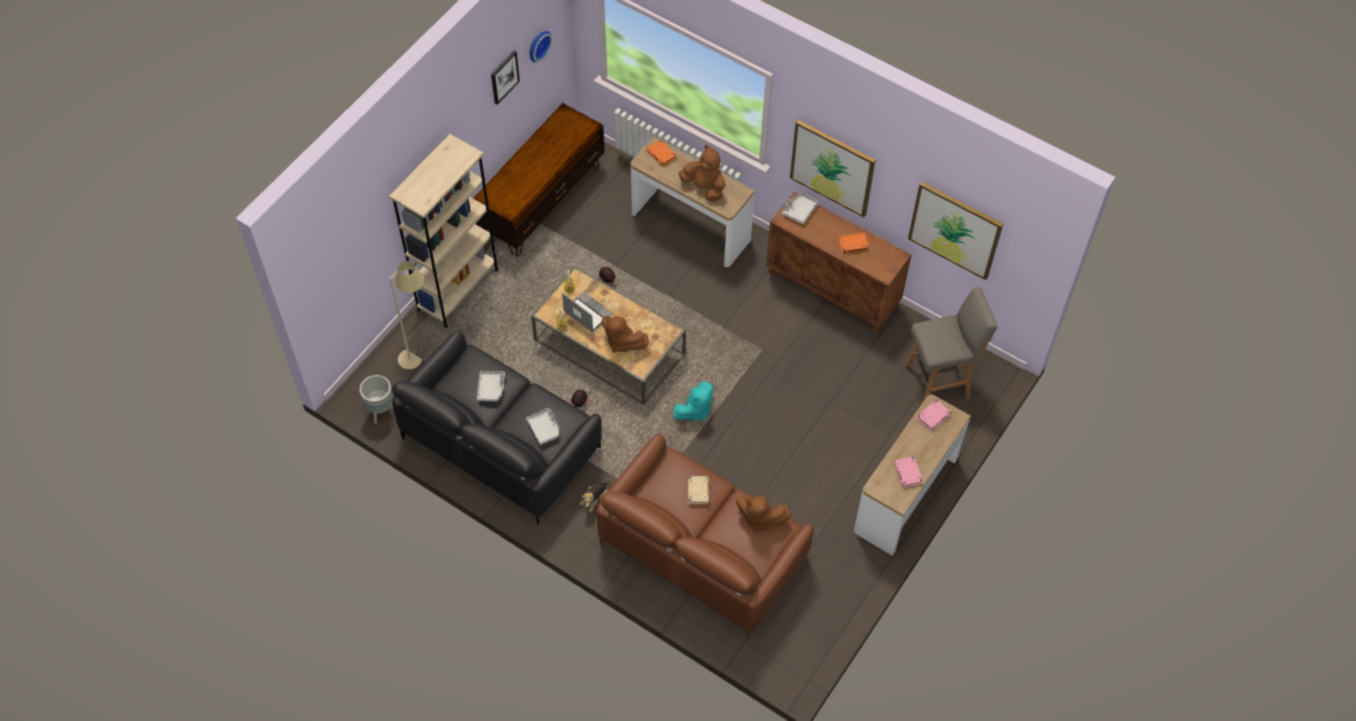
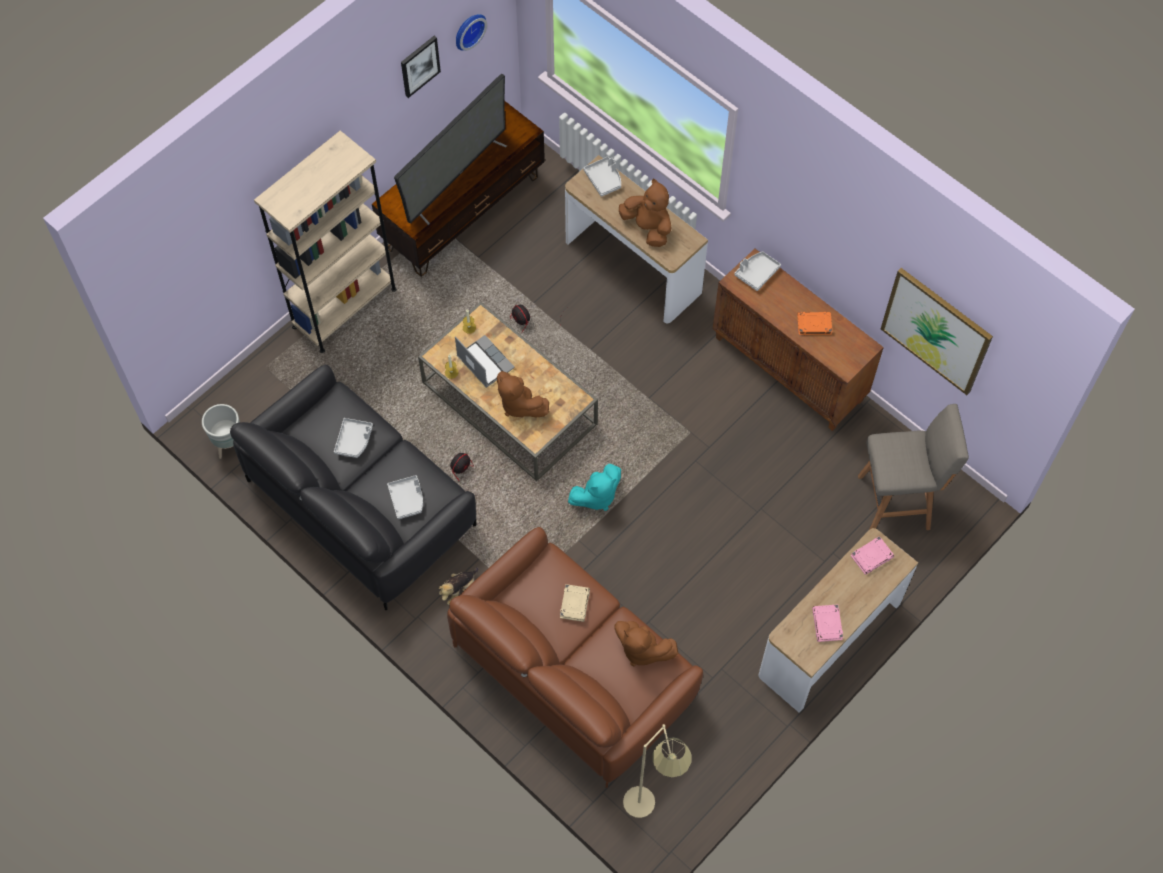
camera: 10 degrees right, 5 degrees up
beige floor lamp [389,261,424,369] -> beige floor lamp moved to [623,724,691,818]
orange book [646,140,677,167] -> grey tray [583,157,621,197]
picture [790,120,875,217] -> none
none -> television [394,74,507,225]

